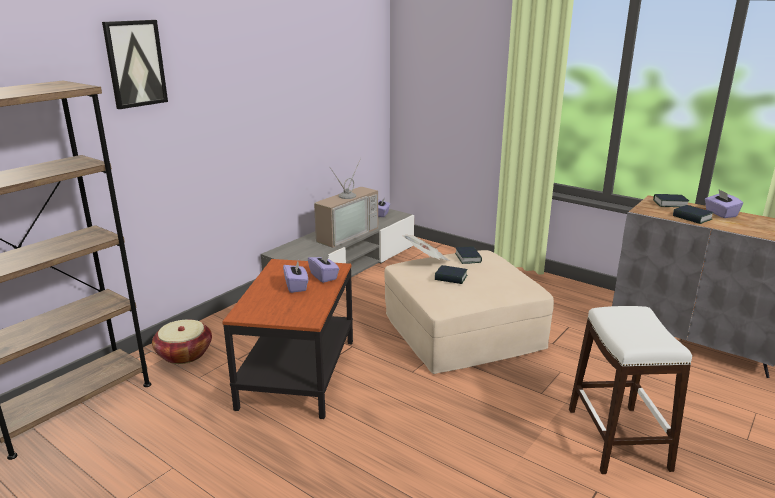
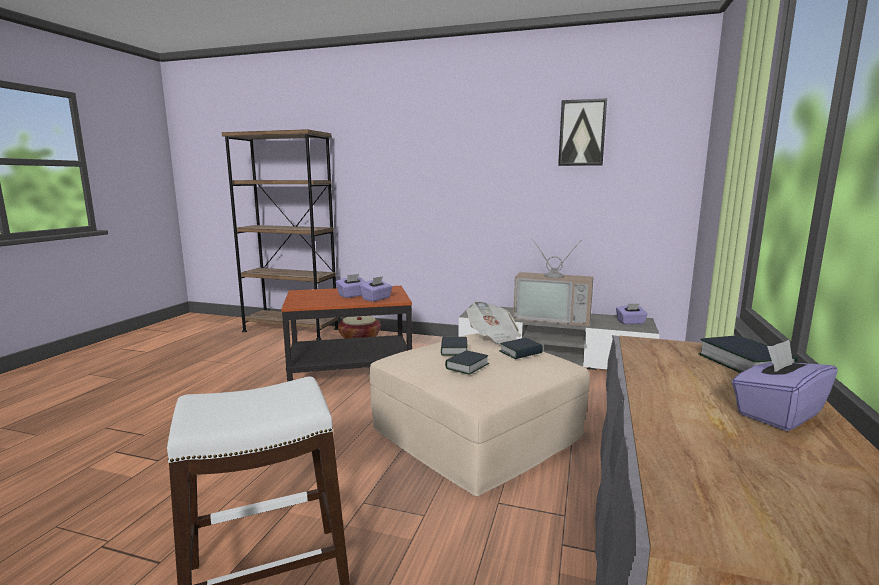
camera: 70 degrees right, 10 degrees down
picture [102,20,168,109] -> picture moved to [558,98,607,166]
book [673,205,714,224] -> book moved to [445,350,489,375]

